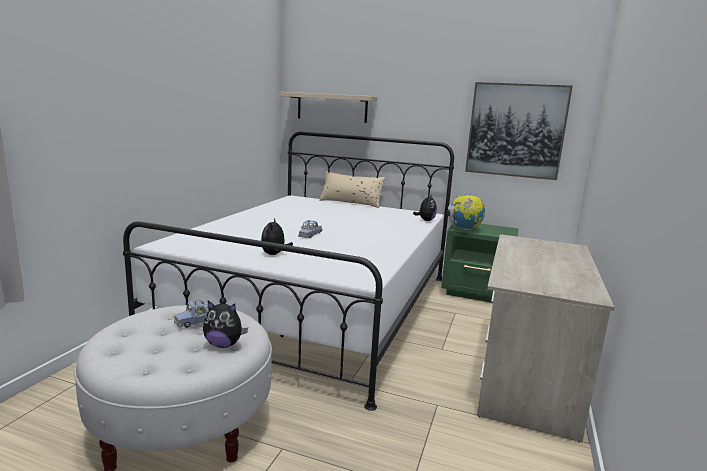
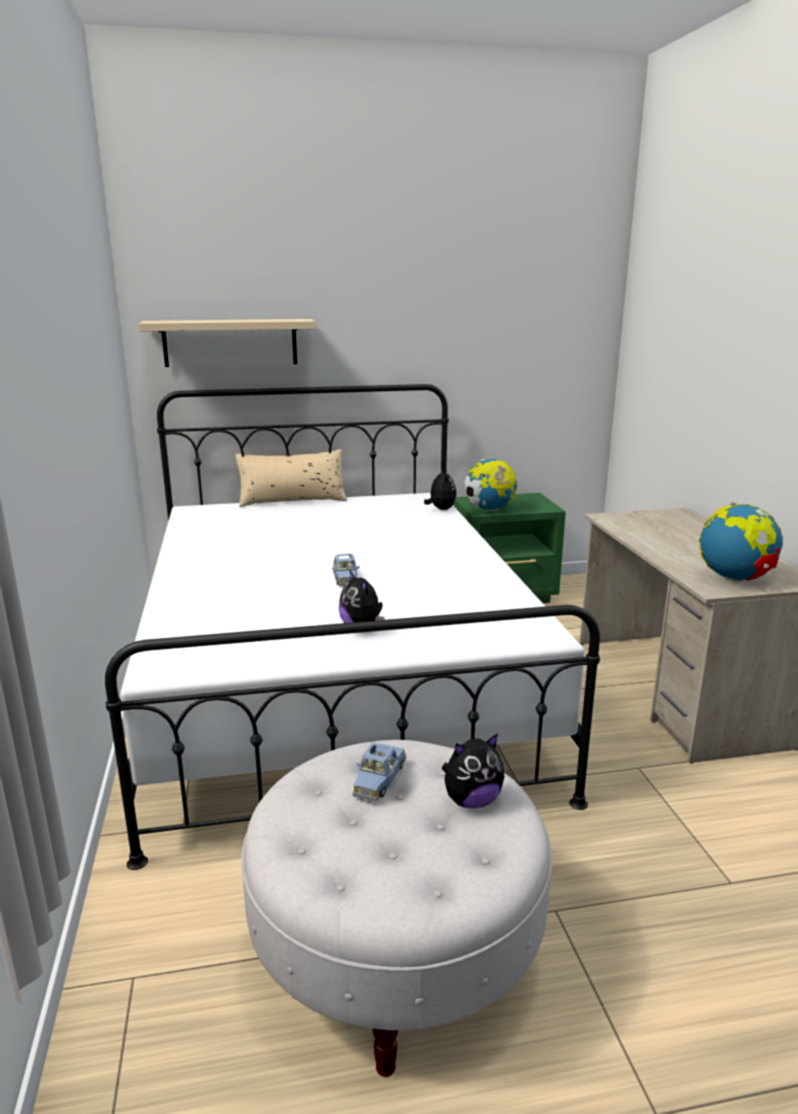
camera: 30 degrees left, 5 degrees up
picture [465,82,573,180] -> none
none -> globe [699,502,784,582]

